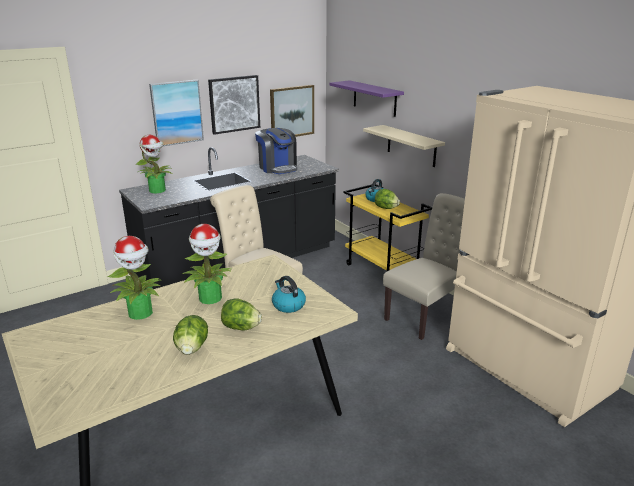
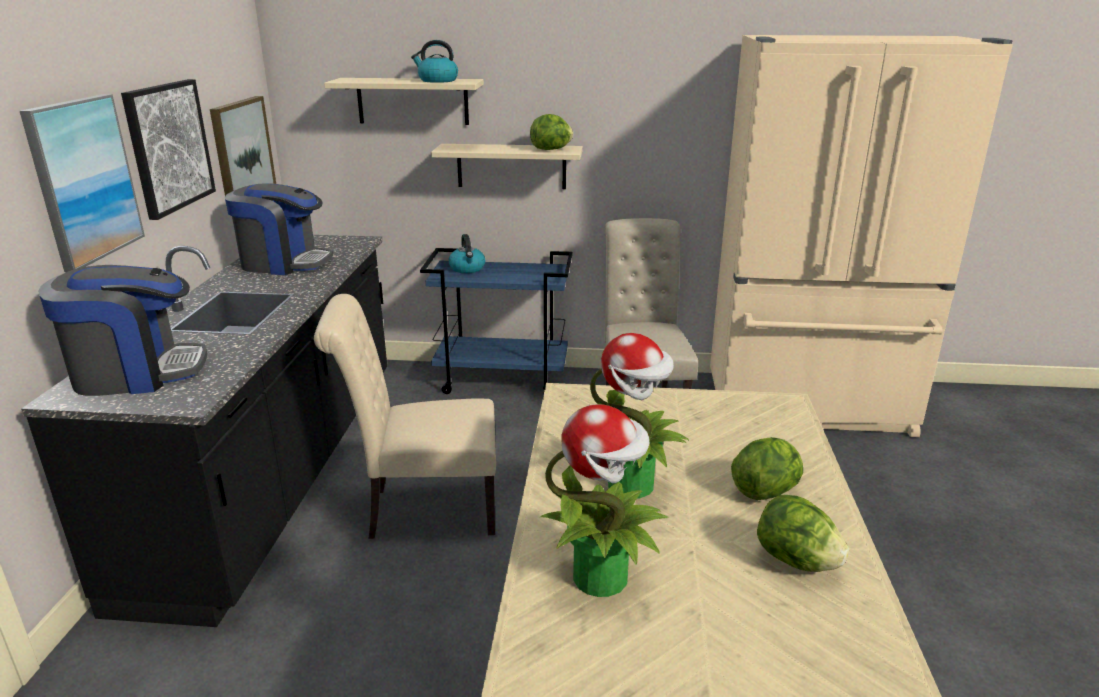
camera: 50 degrees left, 0 degrees up
potted plant [135,135,172,193] -> coffee machine [38,265,207,396]
kettle [272,276,306,313] -> kettle moved to [411,40,458,83]
purple shelf [330,80,404,117] -> beige shelf [324,78,484,125]
yellow cart [343,184,432,271] -> blue cart [420,248,573,395]
lettuce [375,189,400,209] -> lettuce moved to [530,114,573,150]

